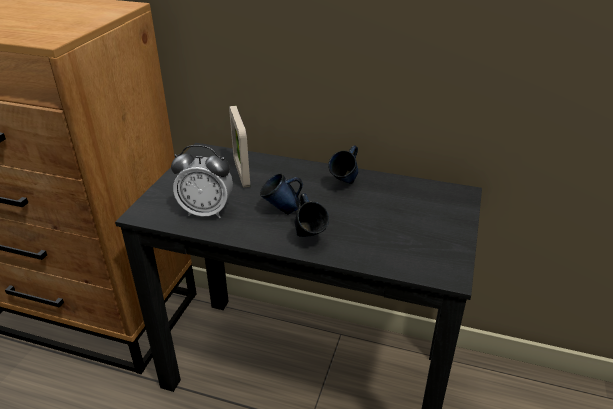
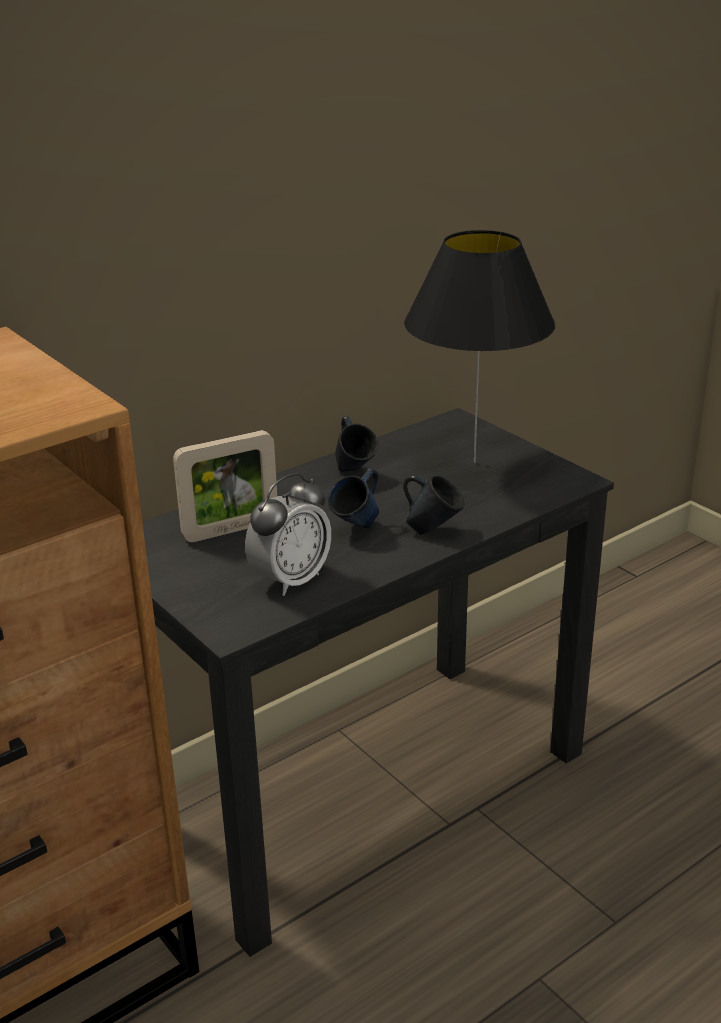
camera: 55 degrees left, 5 degrees down
picture frame [229,106,250,188] -> picture frame turned 45 degrees counterclockwise [173,430,277,542]
none -> black table lamp [404,230,555,463]

